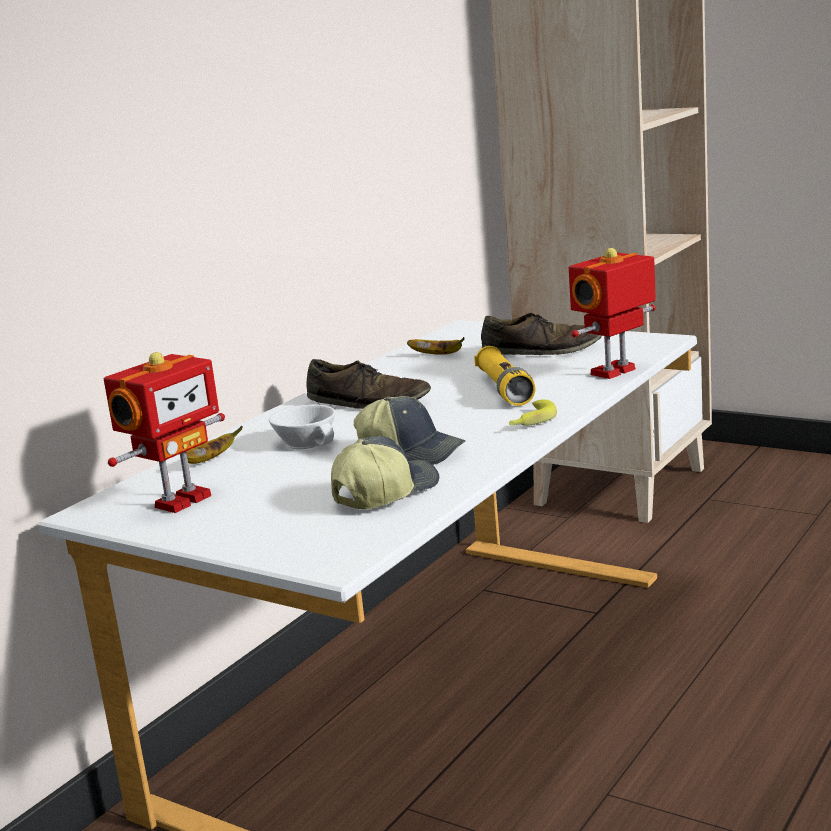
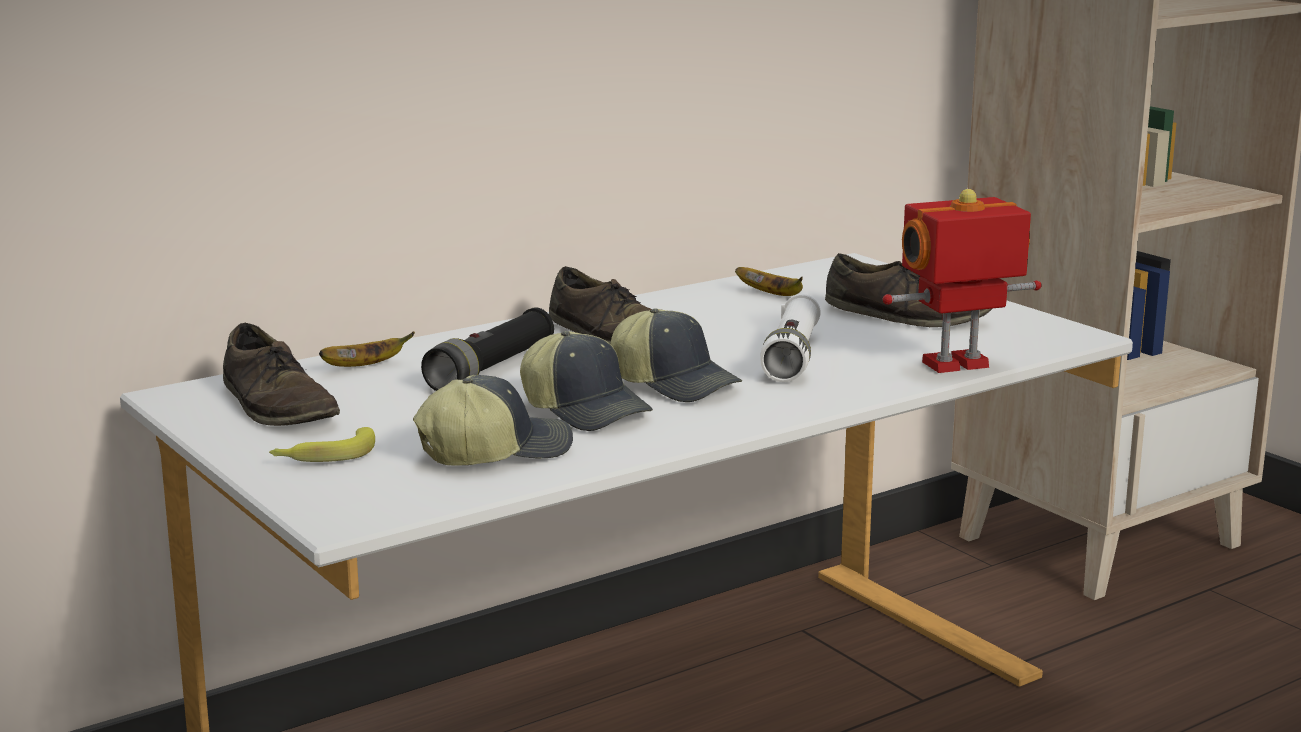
camera: 20 degrees right, 0 degrees up
toy robot [104,352,225,513] -> brown shoe [223,323,340,426]
white cup [269,404,336,449] -> black flashlight [421,307,554,391]
yellow flashlight [474,346,535,406] -> white flashlight [760,294,821,382]
banana [509,399,557,426] -> banana moved to [269,427,375,462]
none -> cap [611,308,742,402]

